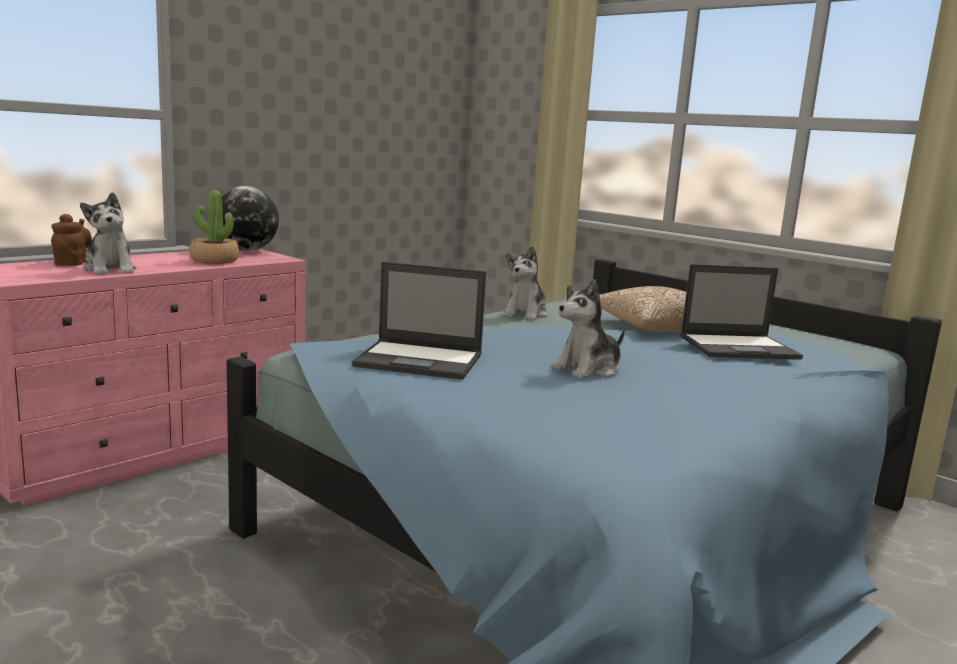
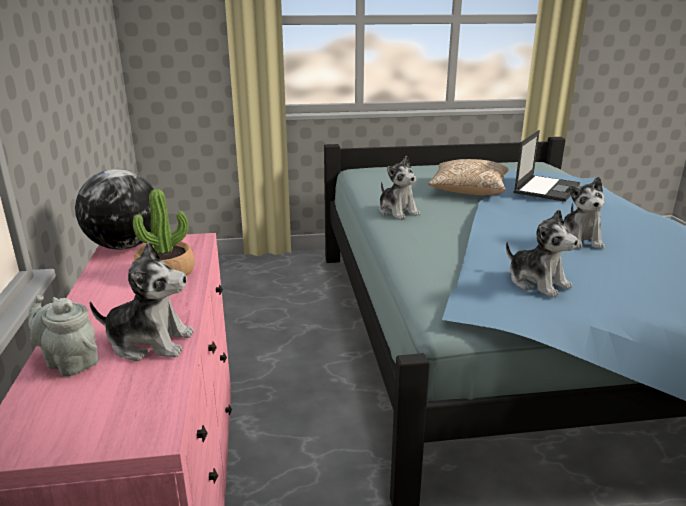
camera: 50 degrees left, 10 degrees up
brown teapot [51,214,92,266] -> grey teapot [29,295,99,377]
laptop [352,262,487,380] -> plush toy [506,209,579,298]

